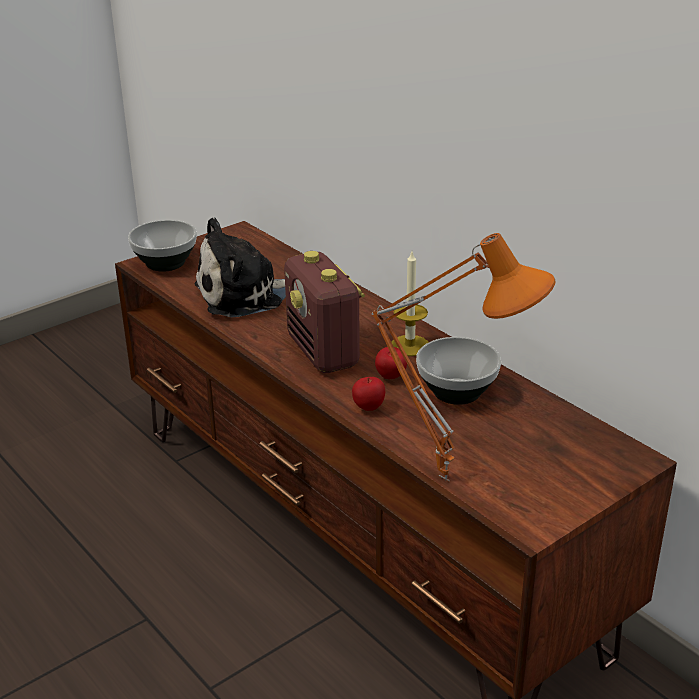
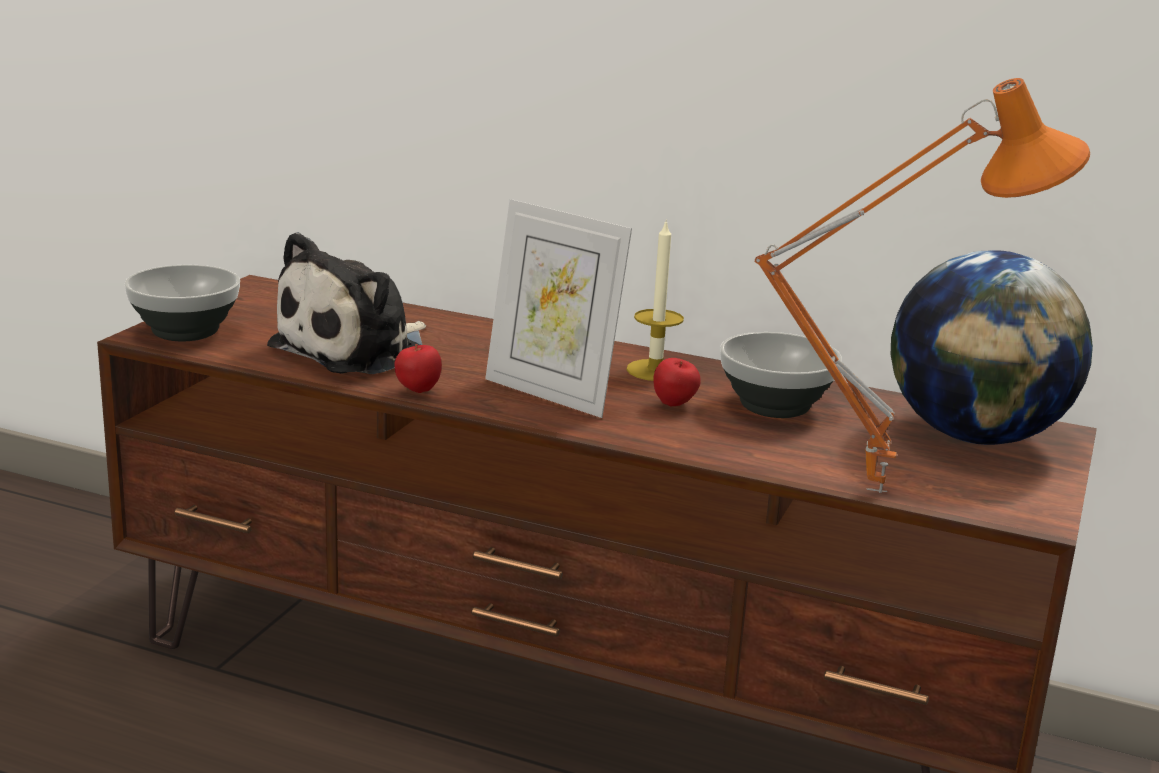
camera: 30 degrees left, 10 degrees down
radio [284,251,365,373] -> picture frame [485,199,632,418]
apple [352,377,385,411] -> apple moved to [394,344,442,393]
none -> globe [891,250,1093,445]

